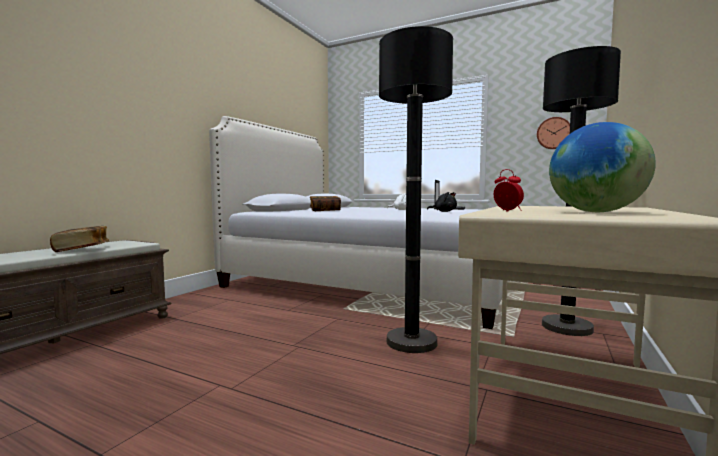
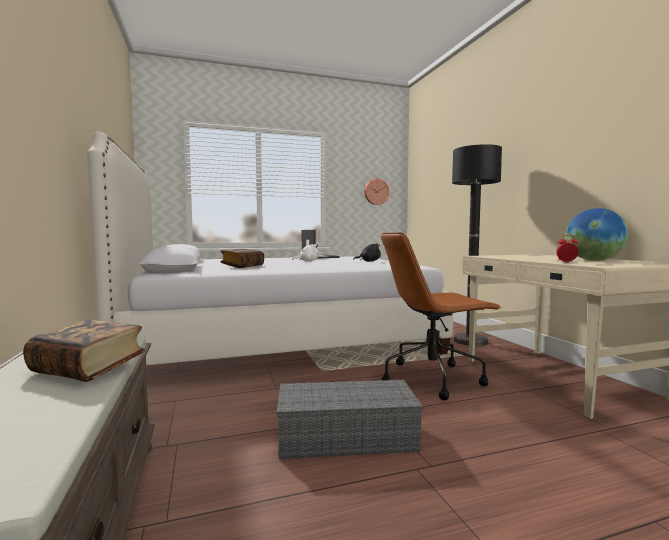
camera: 45 degrees left, 0 degrees up
black floor lamp [379,26,453,353] -> brown office chair [381,232,502,400]
none -> grey storage box [277,380,423,459]

